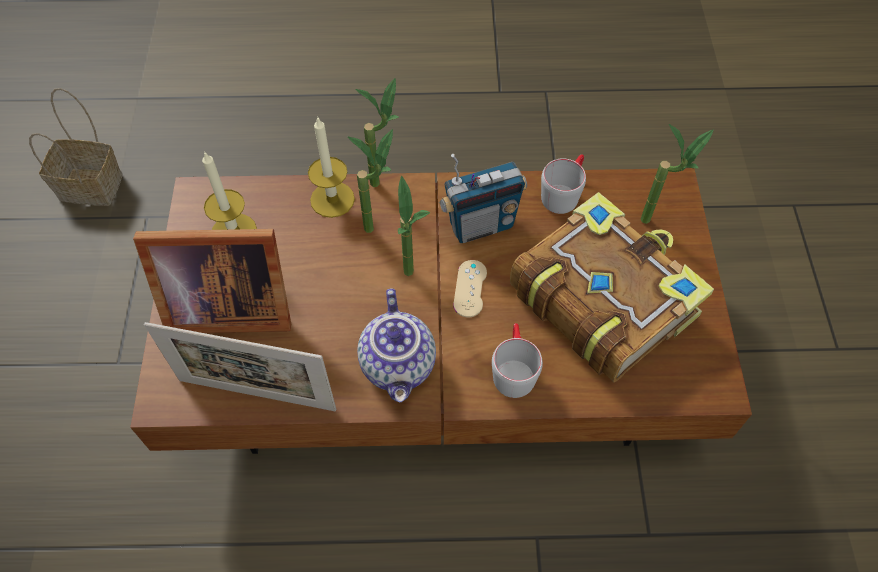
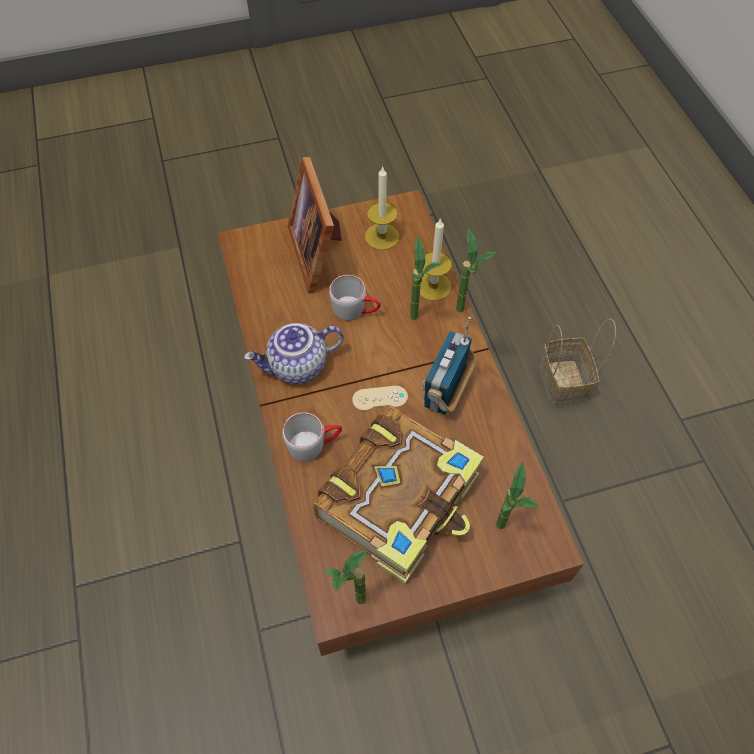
camera: 75 degrees right, 0 degrees up
basket [29,88,123,206] -> basket moved to [539,318,616,406]
picture frame [144,322,336,411] -> none
potted plant [398,176,431,276] -> potted plant moved to [324,550,367,604]
radio [439,154,527,243] -> radio turned 60 degrees clockwise [422,317,476,415]
grey mug [541,154,586,214] -> grey mug moved to [329,275,381,321]

